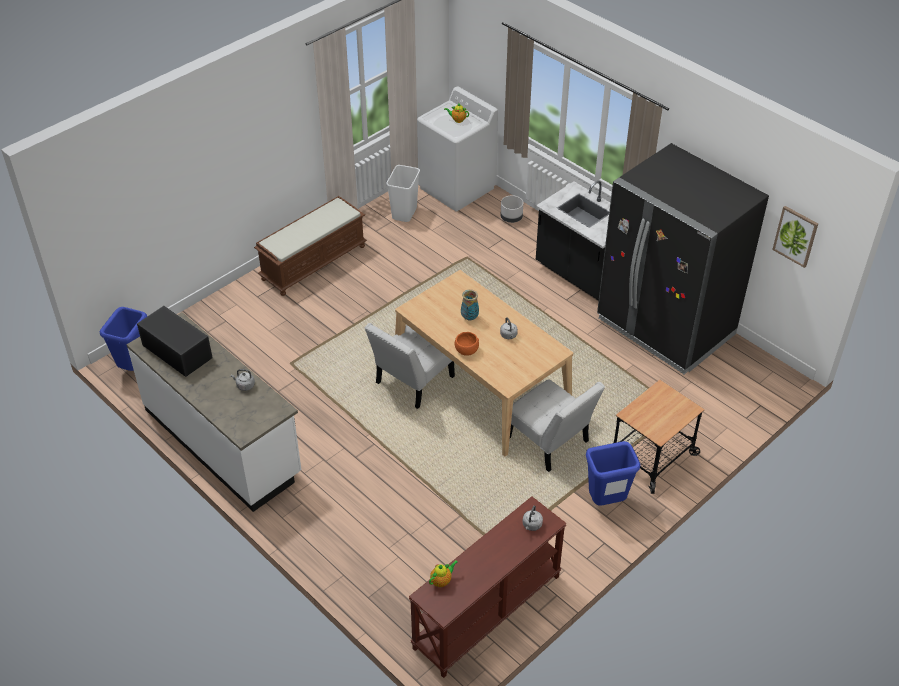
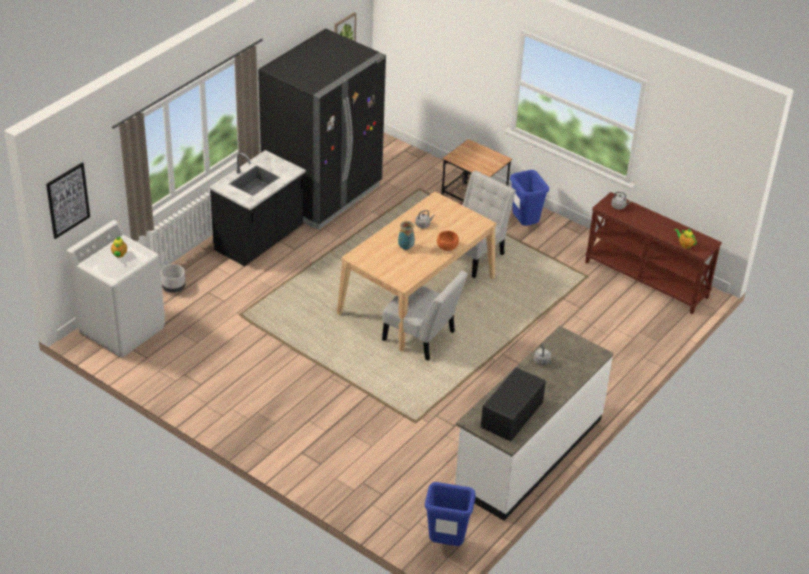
camera: 100 degrees left, 5 degrees down
brown bench [254,196,367,296] -> none
white trash can [386,165,420,222] -> none
none -> picture [46,162,90,239]

